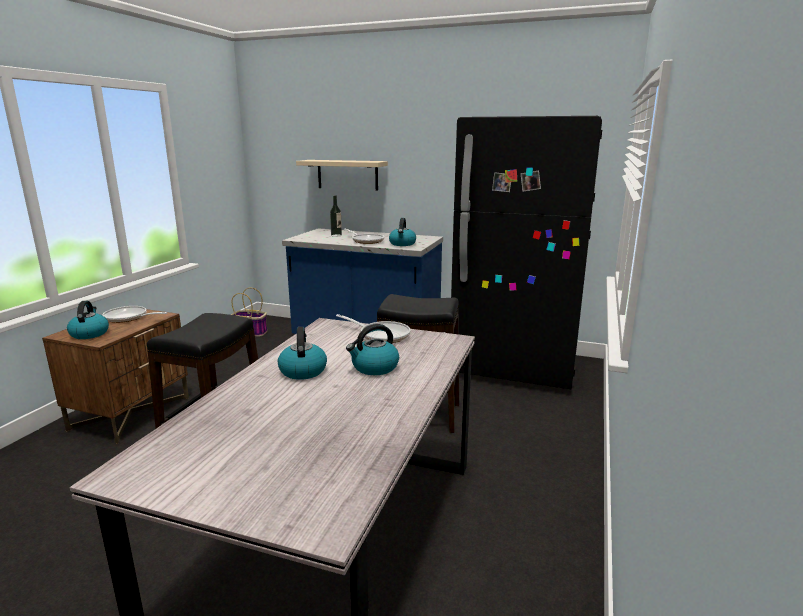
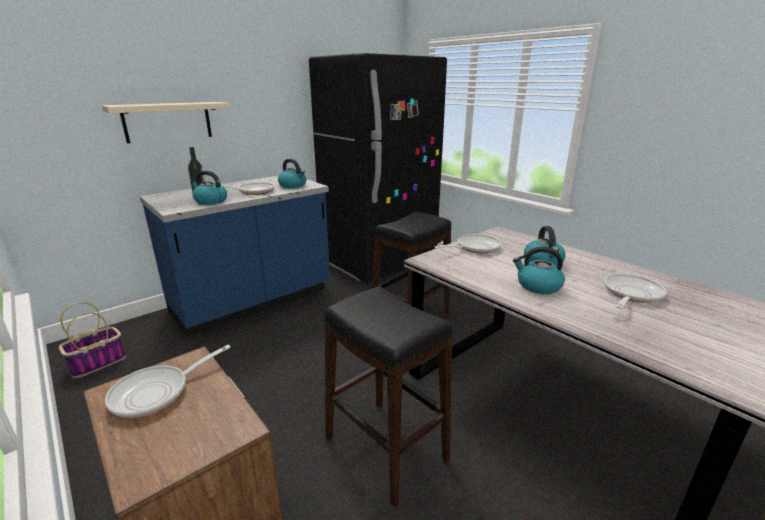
camera: 60 degrees left, 5 degrees up
kettle [67,301,109,339] -> kettle moved to [190,171,227,205]
none -> frying pan [604,274,666,309]

